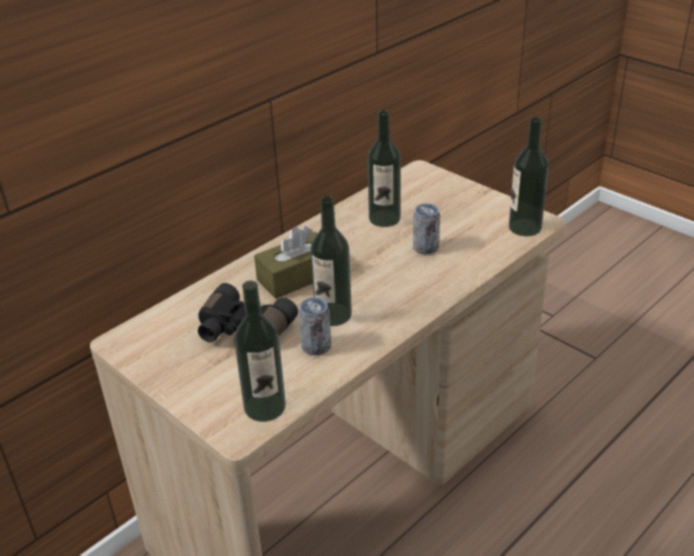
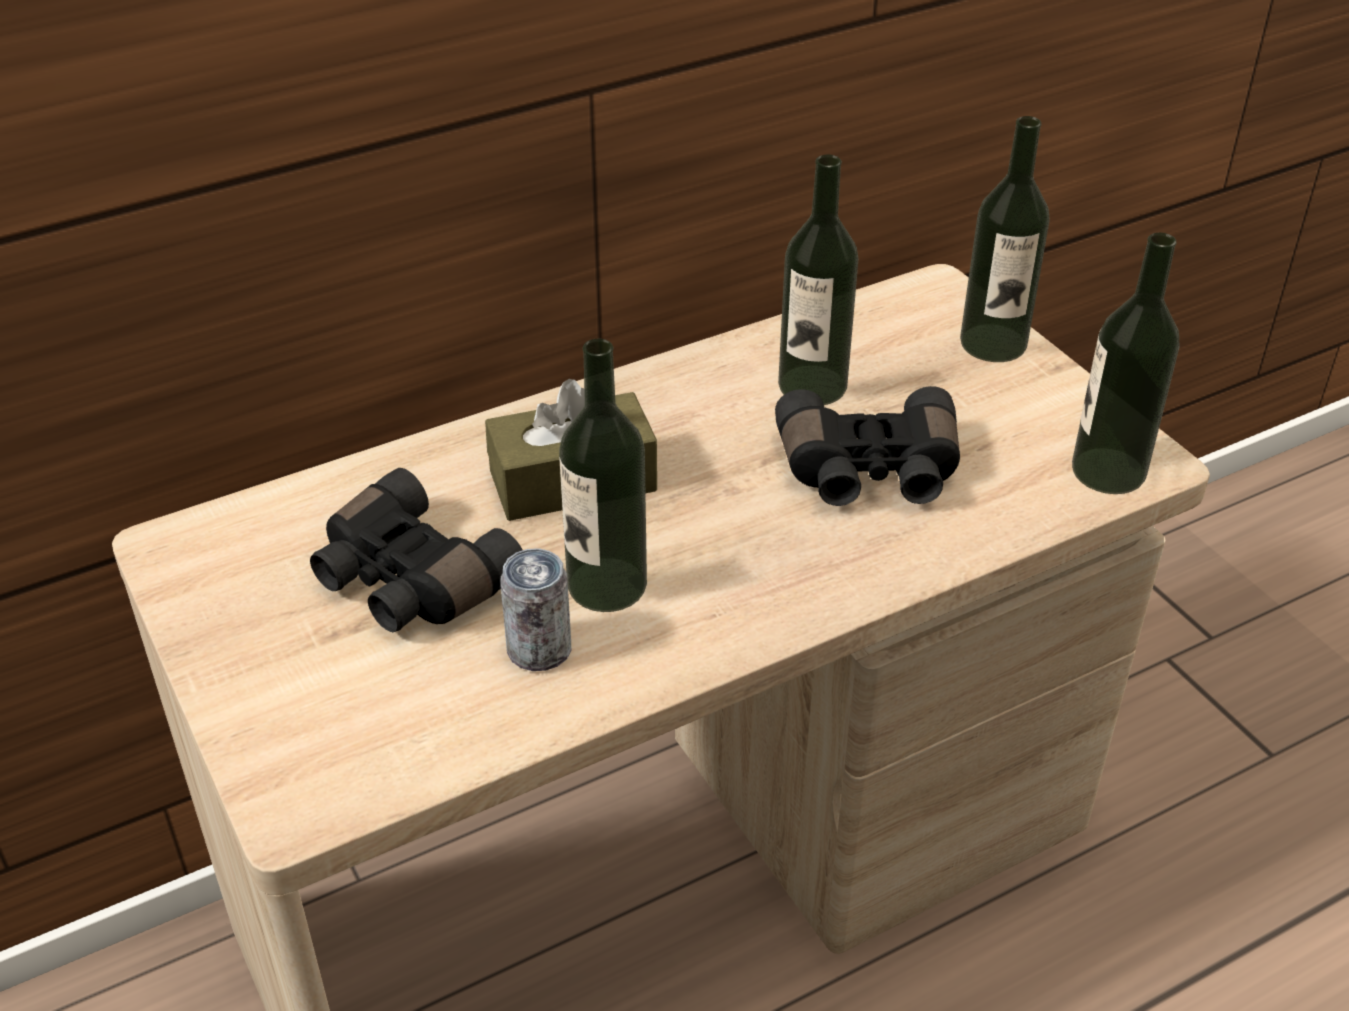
camera: 15 degrees right, 5 degrees up
bottle [234,281,286,422] -> bottle moved to [960,116,1050,362]
can [413,203,440,254] -> black binoculars [775,386,960,506]

